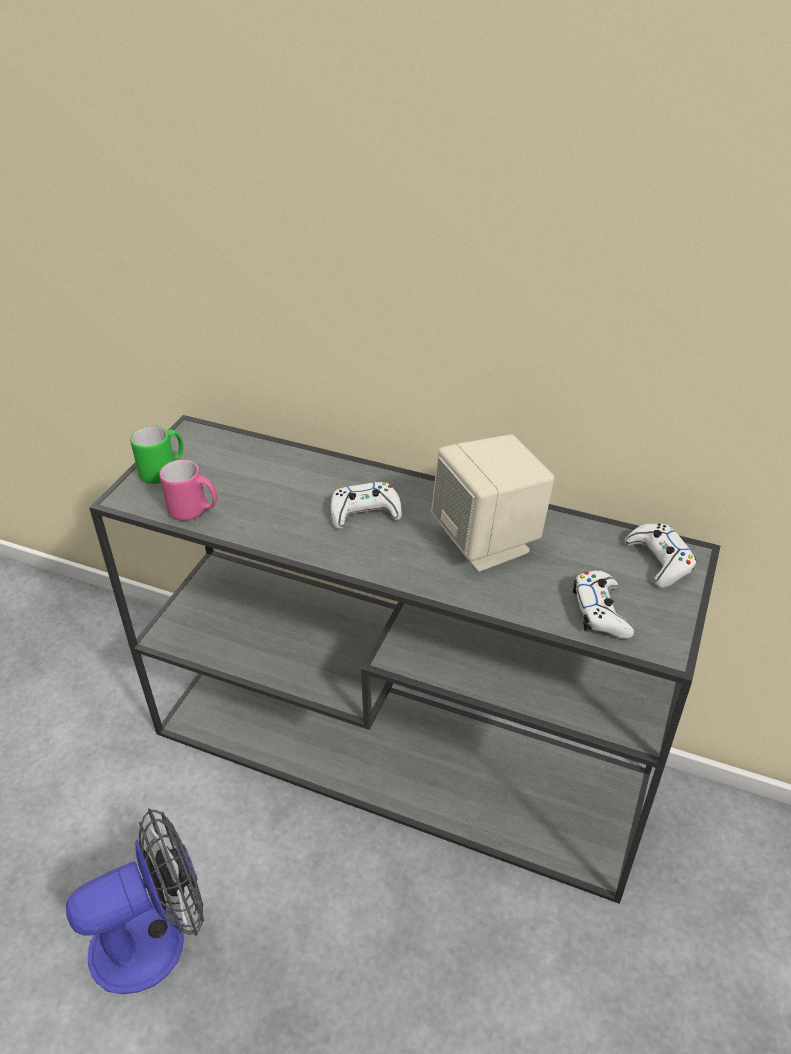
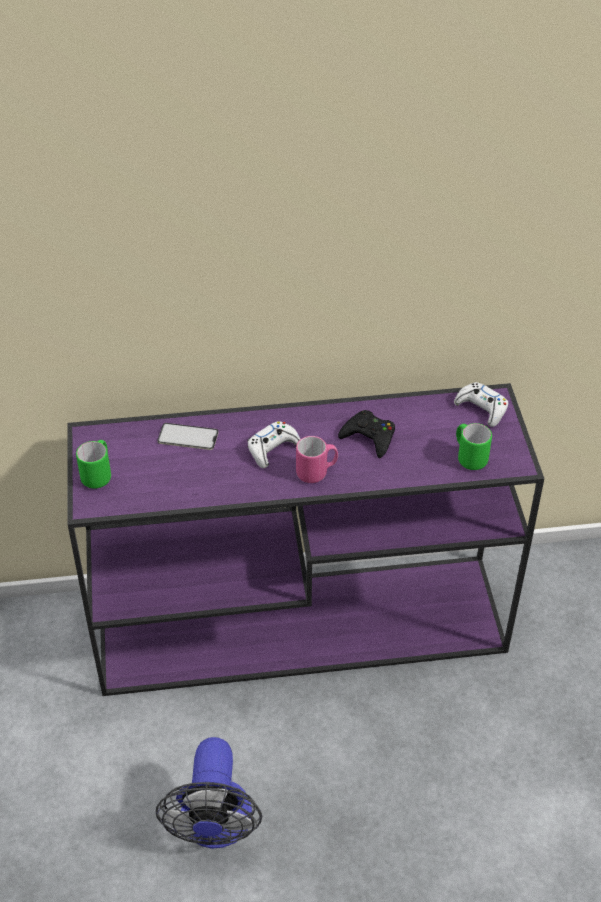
camera: 30 degrees left, 5 degrees up
fan [66,808,204,994] -> fan turned 150 degrees clockwise [156,737,262,849]
grey console table [89,415,720,904] -> purple console table [67,383,544,696]
pink mug [159,460,217,521] -> pink mug moved to [296,436,338,483]
beige speaker [431,434,554,572] -> black game controller [338,410,395,458]
white game controller [573,570,634,639] -> green mug [456,423,492,470]
none -> phone [157,423,219,450]

